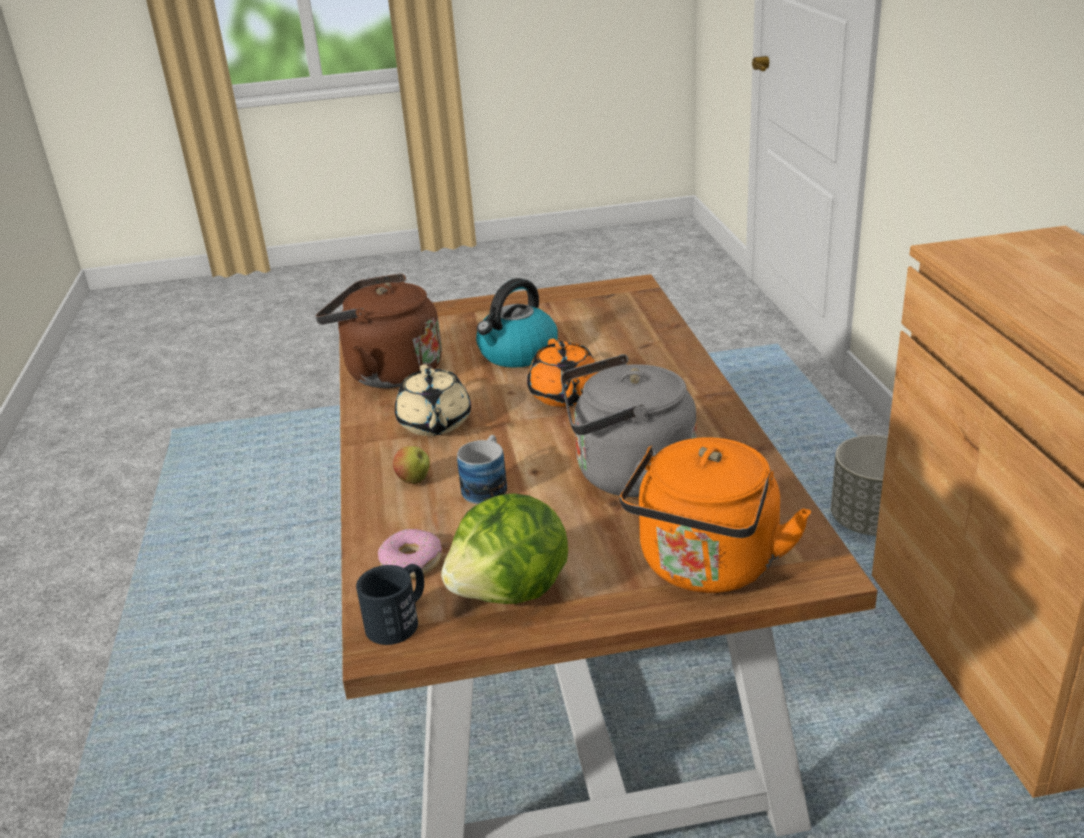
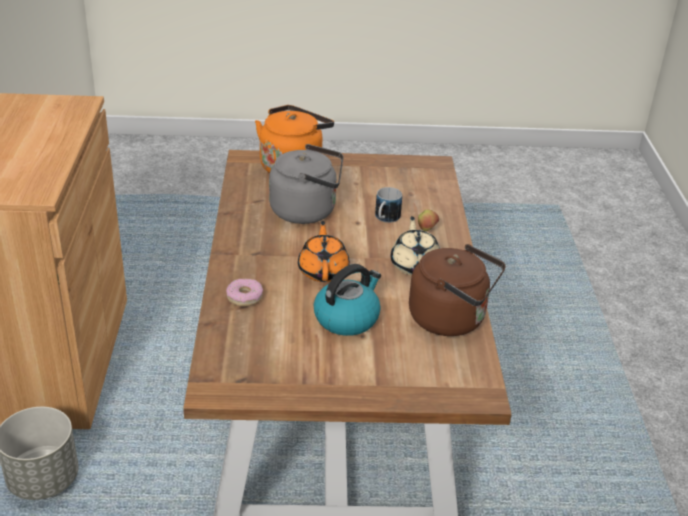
camera: 175 degrees left, 5 degrees up
black mug [356,564,424,645] -> none
donut [378,529,442,579] -> donut moved to [226,279,263,306]
lettuce [441,493,568,604] -> none

